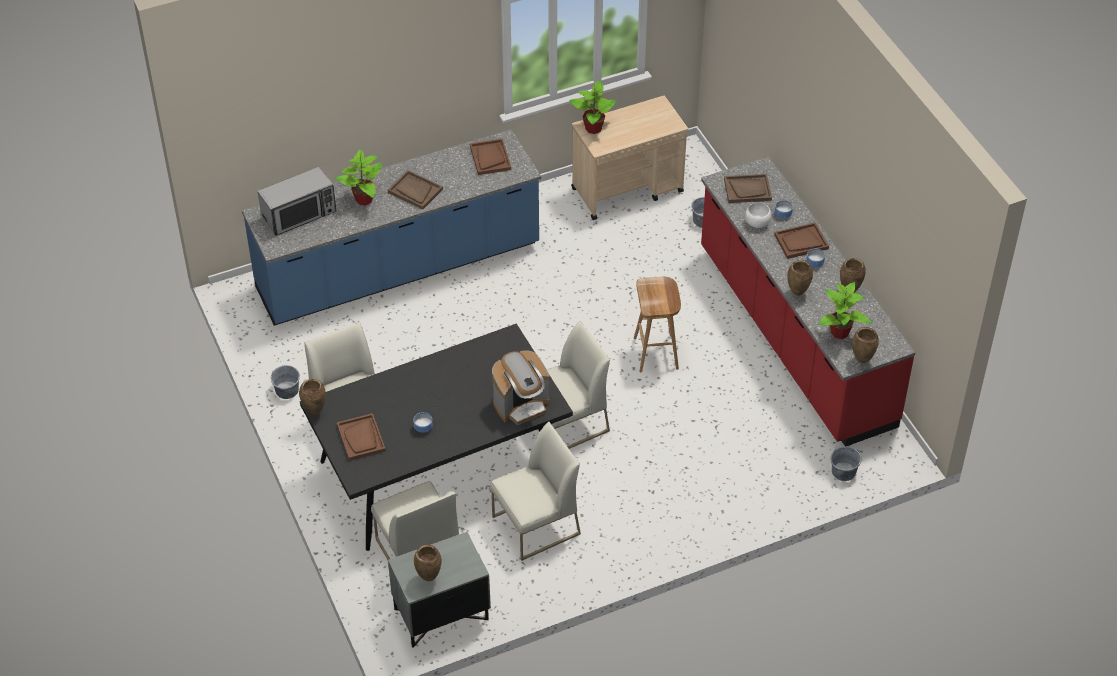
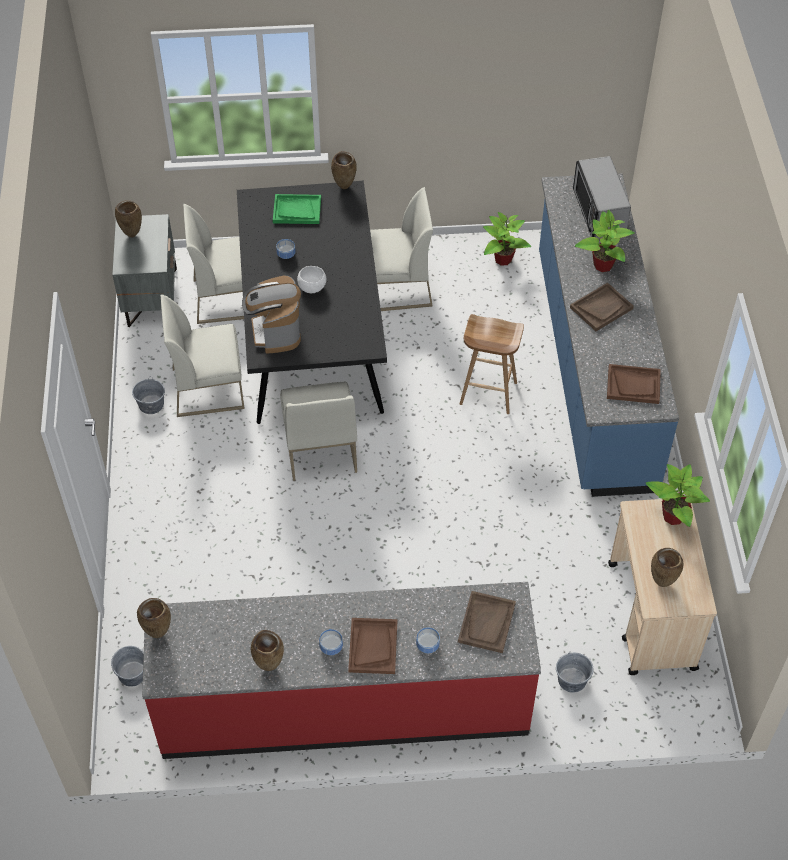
camera: 110 degrees right, 5 degrees up
grey bucket [271,365,300,399] -> grey bucket moved to [132,376,165,414]
brown tray [337,413,386,461] -> green tray [273,194,321,224]
white chair [490,422,581,561] -> white chair turned 90 degrees clockwise [160,294,245,417]
brown stool [634,277,681,373] -> brown stool moved to [460,314,524,414]
white bowl [745,202,772,228] -> white bowl moved to [297,266,326,293]
brown vase [787,260,813,296] -> brown vase moved to [651,548,684,587]
potted plant [818,282,872,339] -> potted plant moved to [483,212,531,266]

